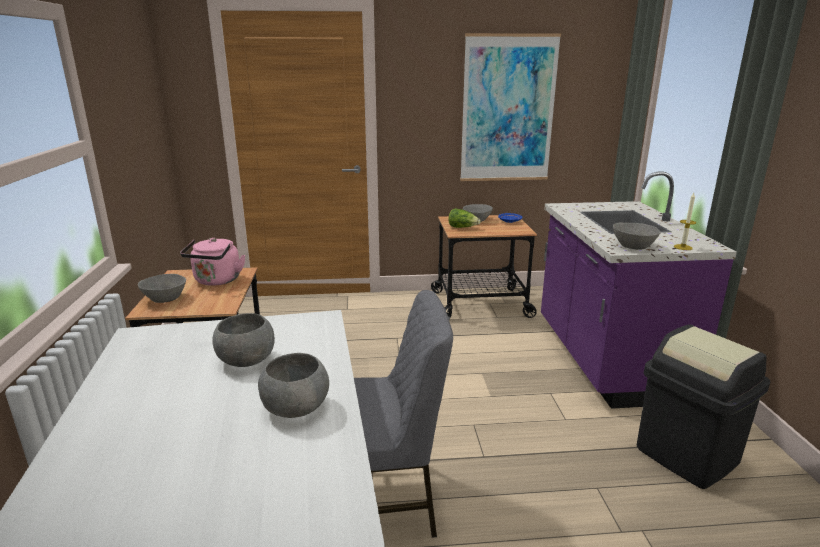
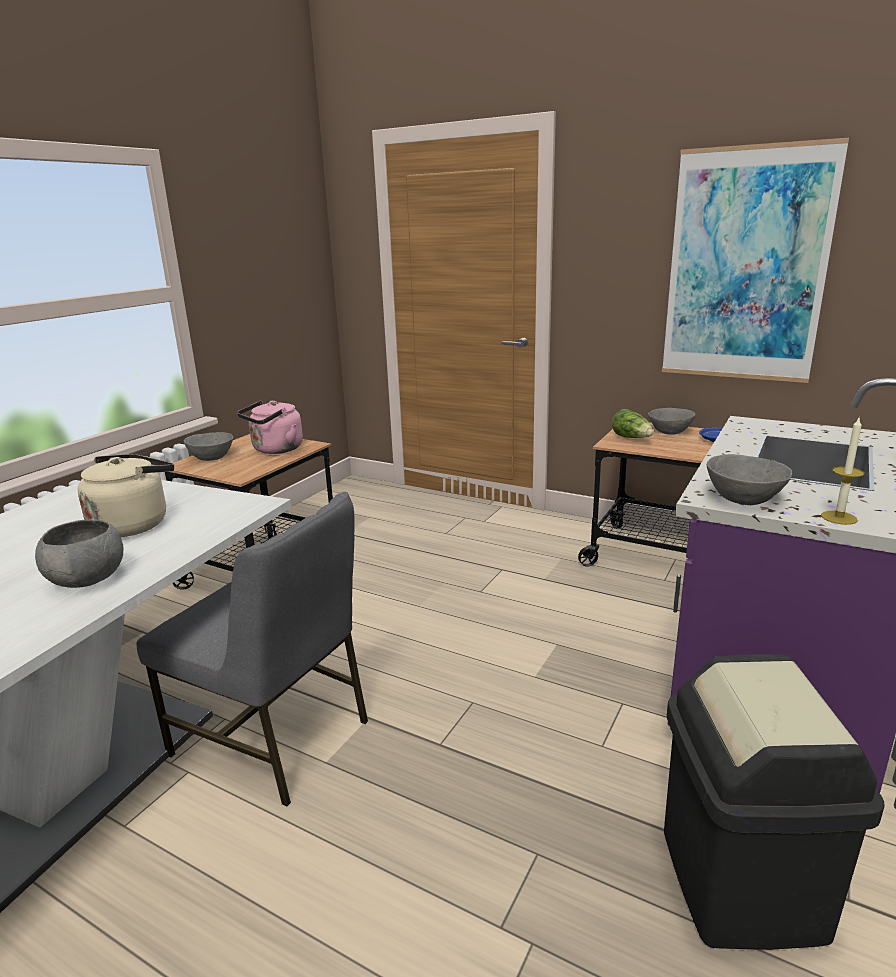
camera: 35 degrees right, 0 degrees up
grey bowl [212,313,275,367] -> beige kettle [78,454,174,537]

